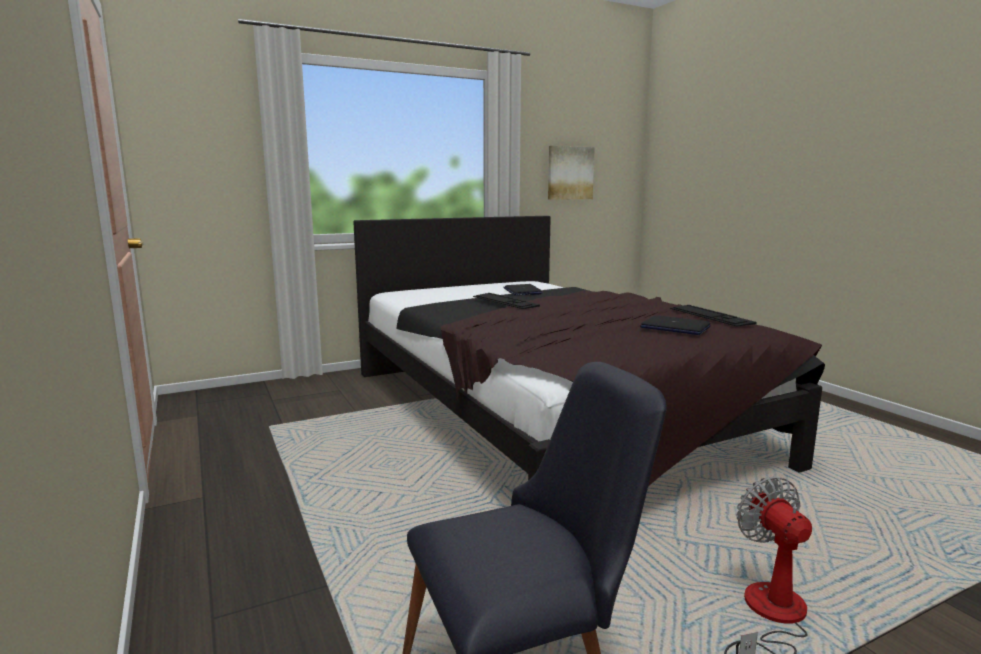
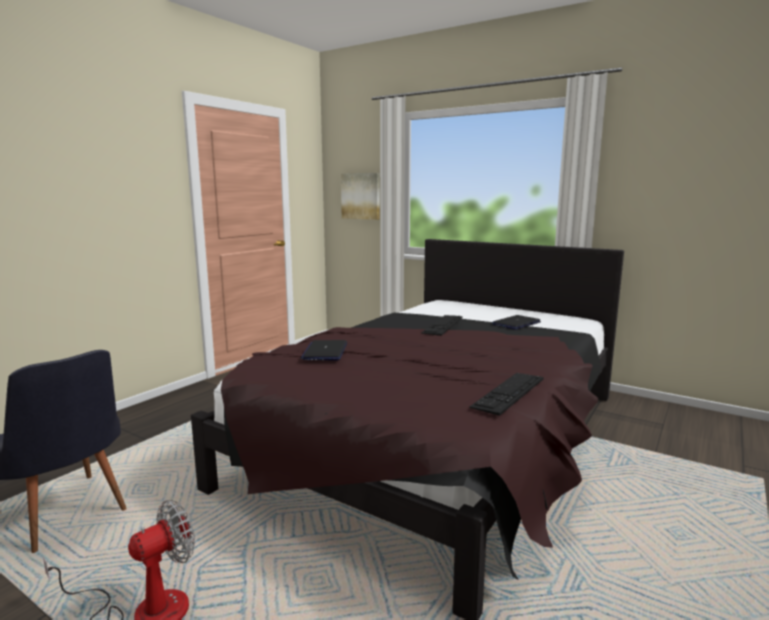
camera: 60 degrees right, 0 degrees up
picture [548,146,595,200] -> picture moved to [341,173,380,220]
laptop [640,315,711,335] -> laptop moved to [301,340,347,360]

